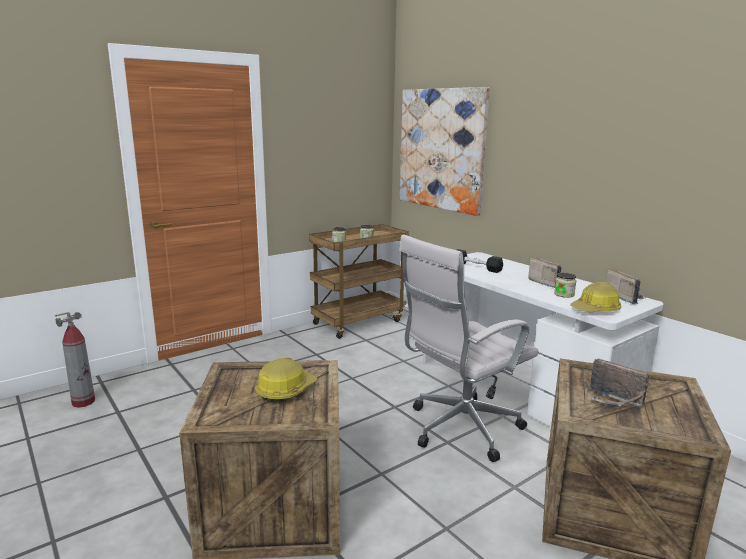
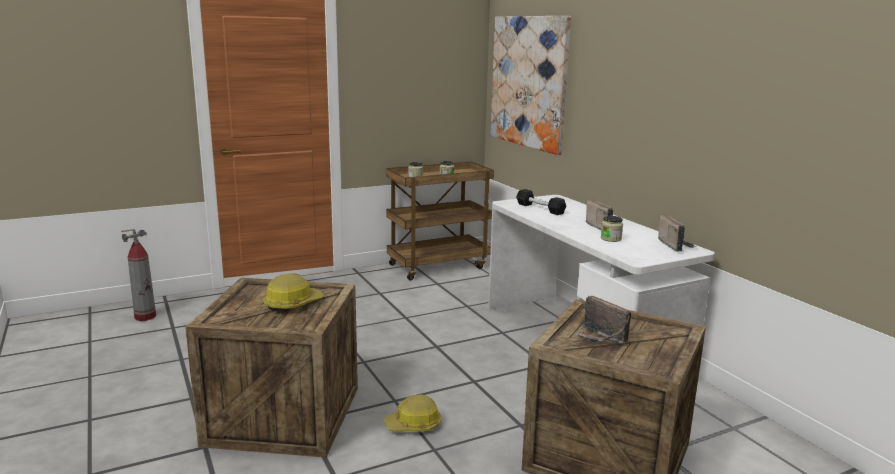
camera: 10 degrees right, 0 degrees up
white office chair [399,234,539,462] -> none
hard hat [570,282,621,312] -> hard hat moved to [384,394,442,432]

